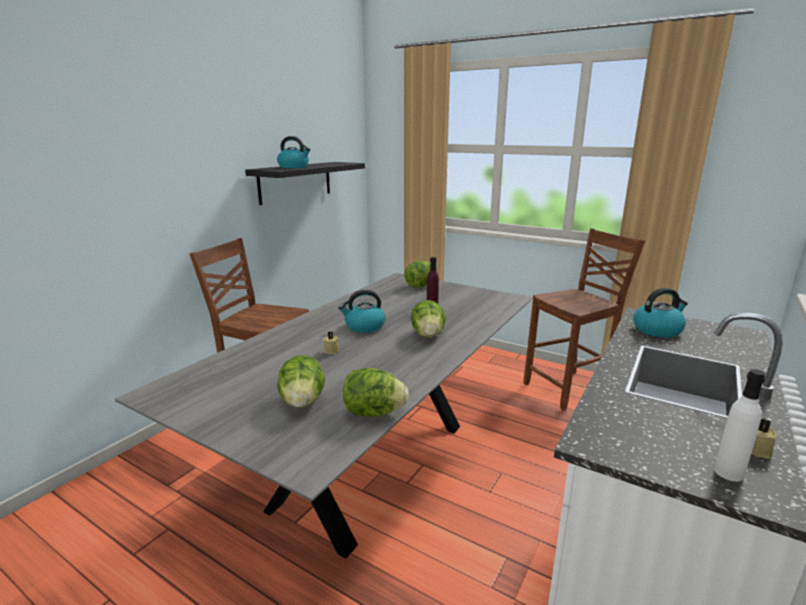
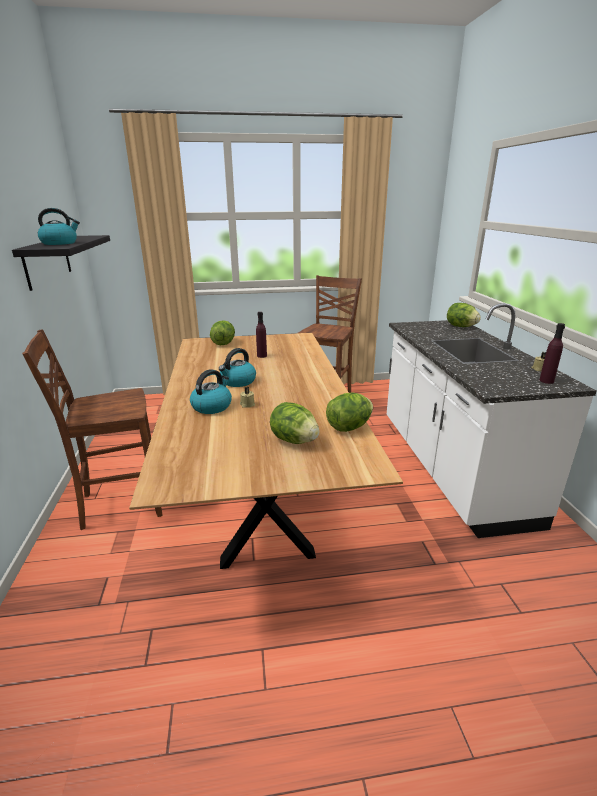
camera: 40 degrees left, 5 degrees up
grey dining table [115,273,533,559] -> brown dining table [129,333,403,569]
lettuce [411,300,446,337] -> lettuce moved to [447,303,481,327]
kettle [633,288,688,338] -> kettle moved to [190,369,232,414]
white bottle [714,369,766,482] -> purple bottle [539,323,565,384]

